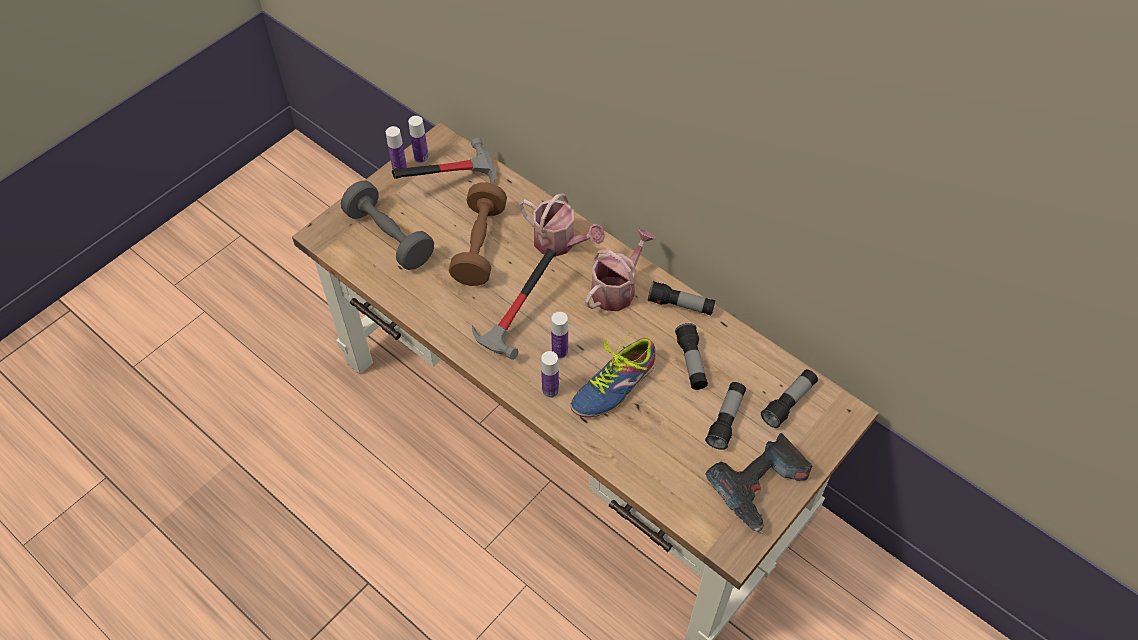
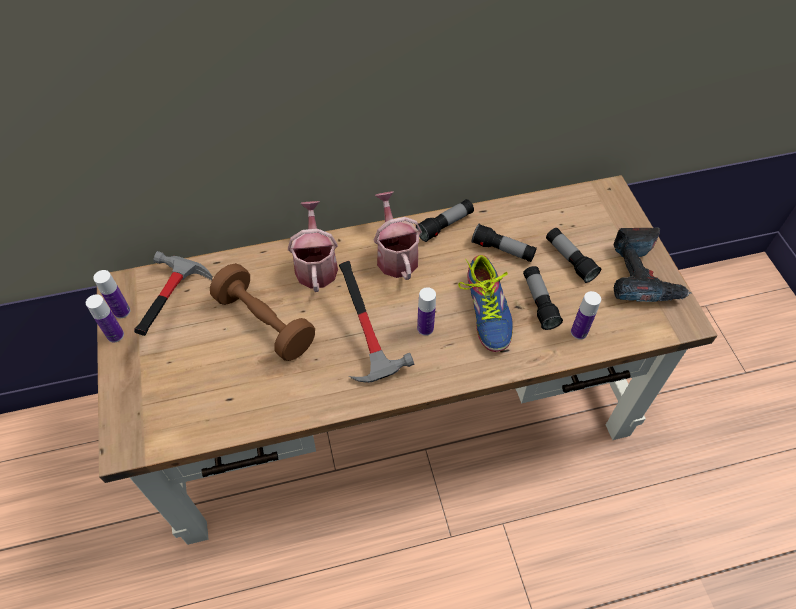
camera: 55 degrees left, 0 degrees up
grey dumbbell [341,180,434,270] -> none
watering can [519,193,605,257] -> watering can turned 75 degrees counterclockwise [288,201,338,292]
bottle [541,351,559,398] -> bottle moved to [571,291,601,340]
flashlight [761,369,818,428] -> flashlight moved to [523,266,563,330]

